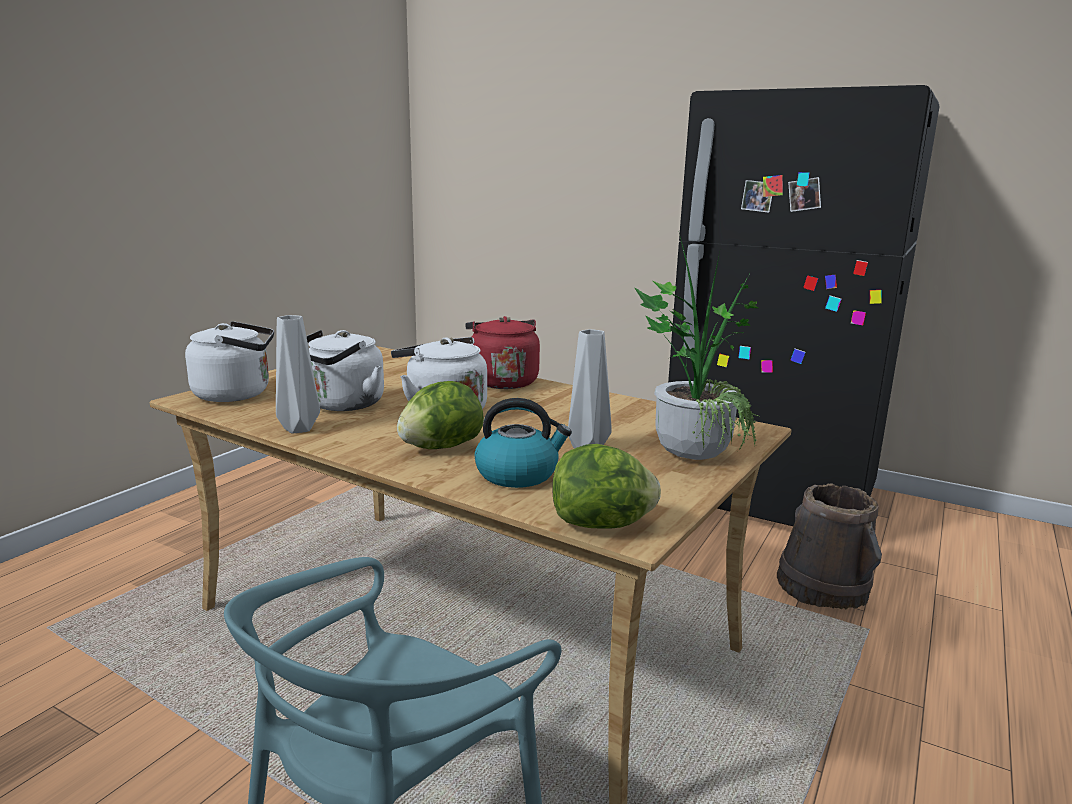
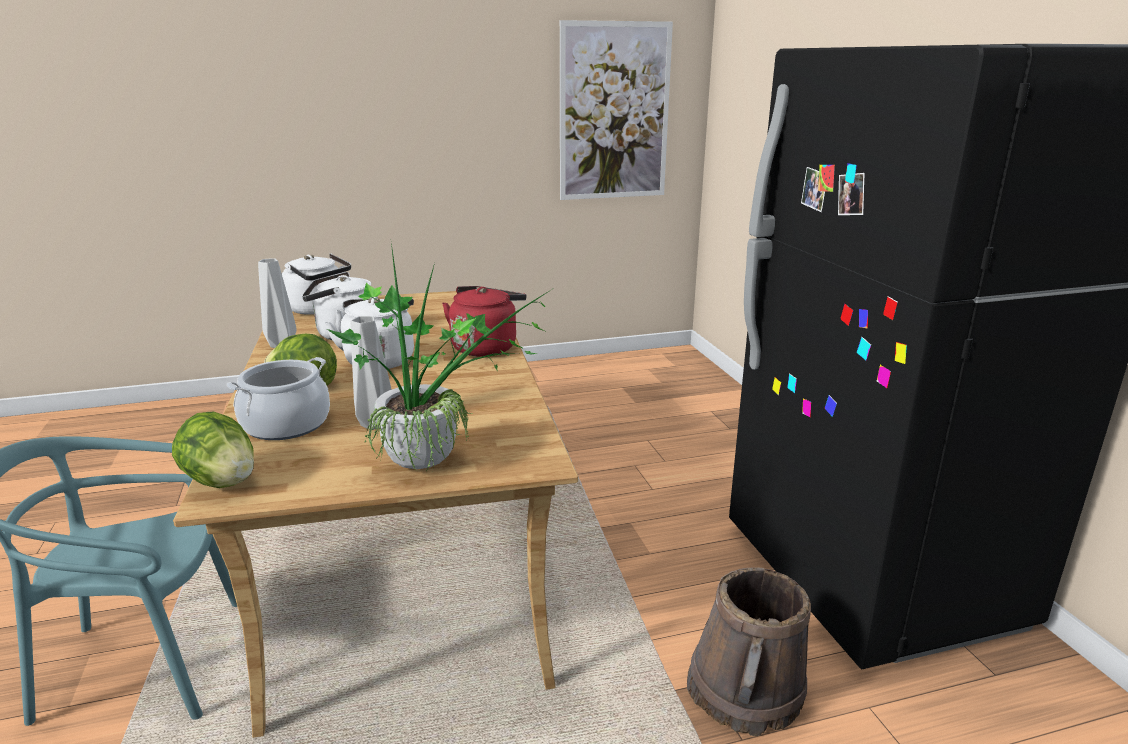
camera: 45 degrees right, 5 degrees up
kettle [475,398,572,488] -> cooking pot [227,357,330,440]
none -> picture [560,20,673,200]

